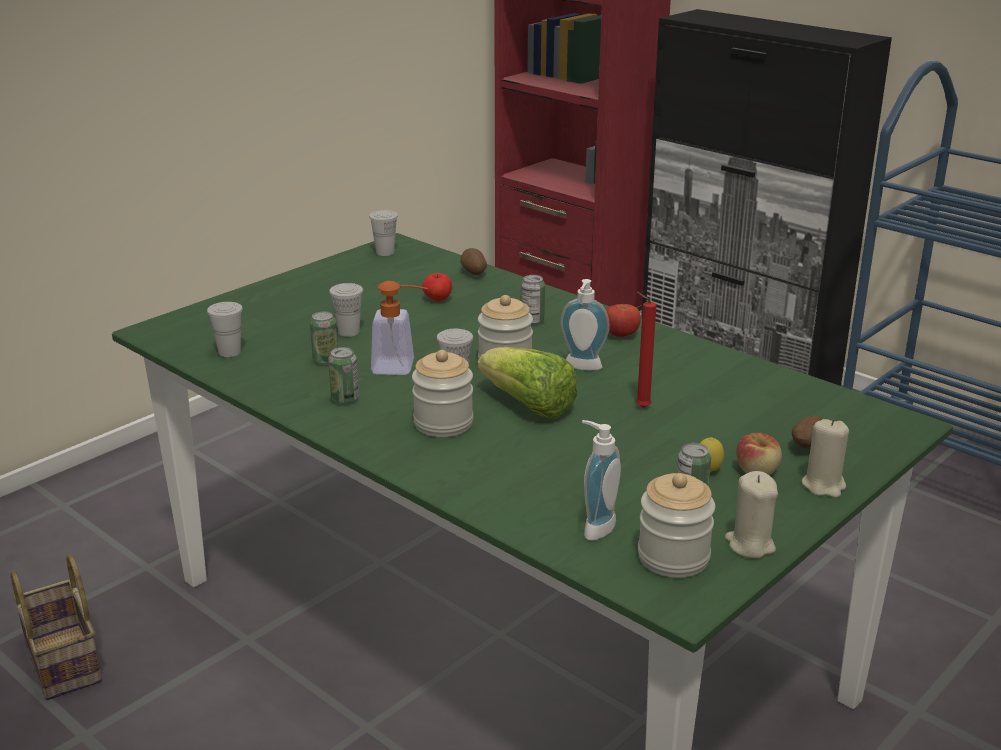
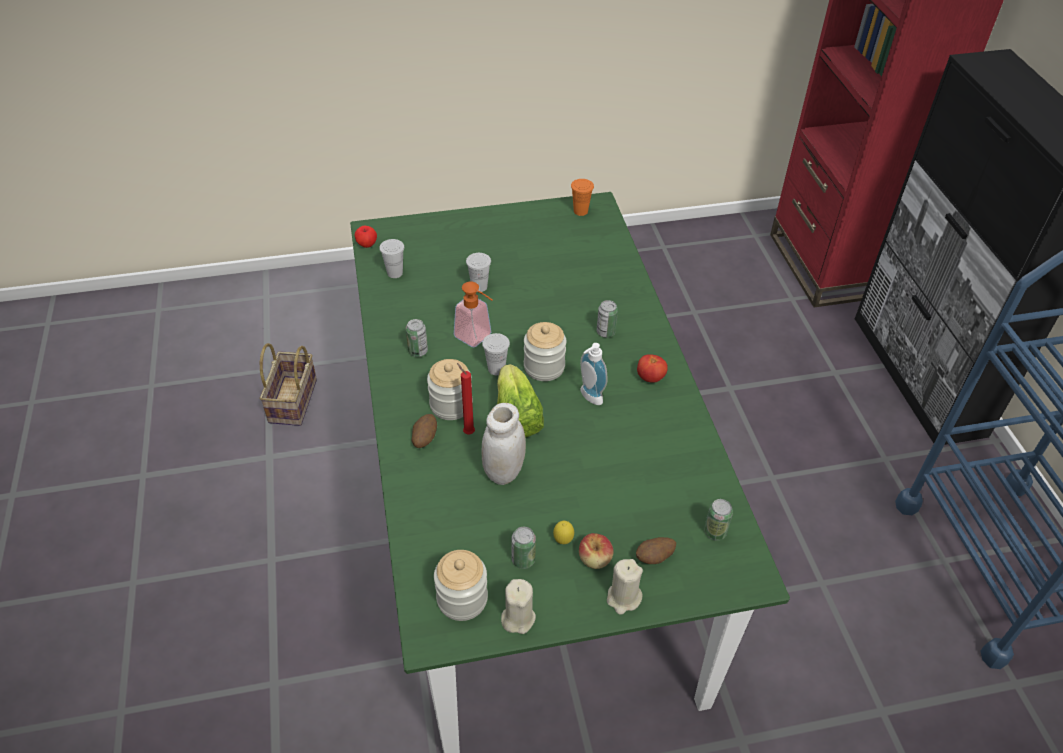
camera: 35 degrees right, 20 degrees up
can [310,311,338,365] -> can moved to [704,499,733,540]
white cup [369,210,398,256] -> orange cup [571,179,594,216]
apple [422,273,452,301] -> apple moved to [354,226,377,248]
potato [461,248,487,276] -> potato moved to [412,414,437,448]
soap dispenser [582,420,621,541] -> none
red candle [636,292,656,408] -> red candle moved to [457,363,475,434]
none -> white jar [482,403,526,485]

